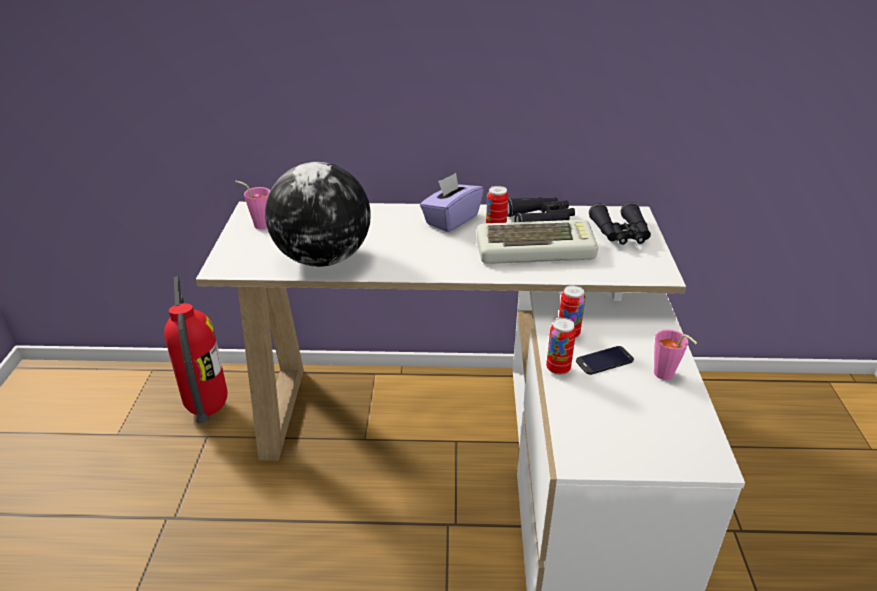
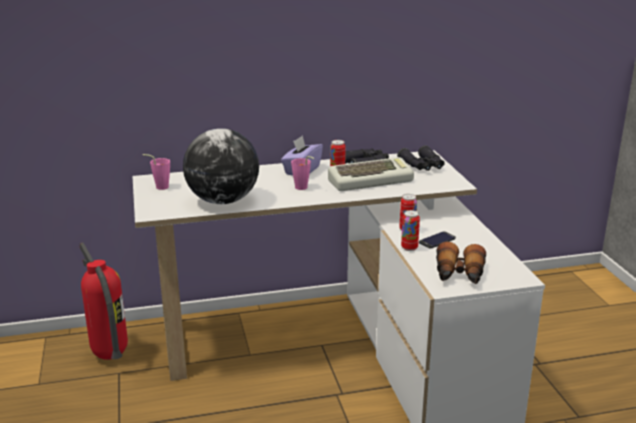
camera: 15 degrees left, 10 degrees down
pink cup [654,329,697,380] -> pink cup moved to [291,156,314,190]
none -> binoculars [436,242,486,284]

